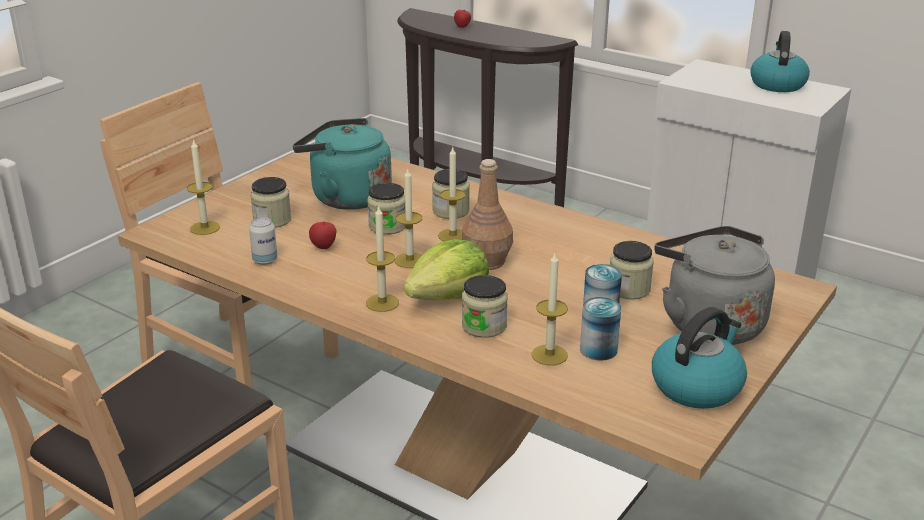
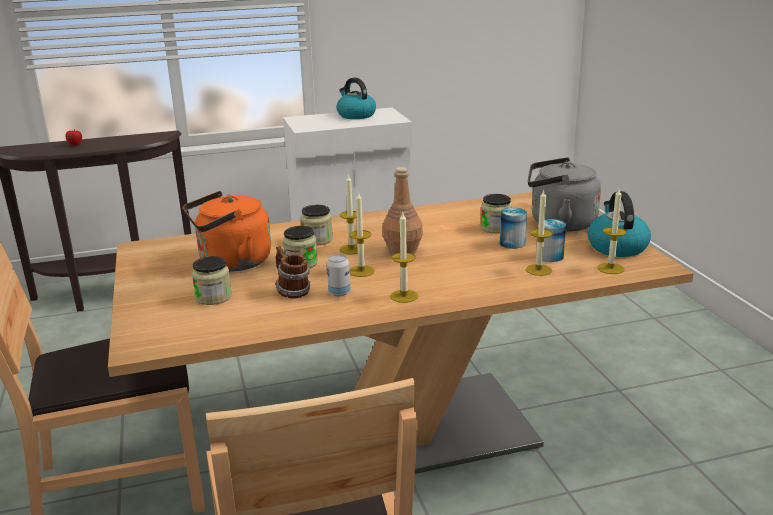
camera: 50 degrees left, 5 degrees down
candle [187,139,220,235] -> candle moved to [598,189,627,274]
can [249,217,278,265] -> can moved to [327,254,351,296]
turquoise kettle [293,118,392,210] -> orange kettle [183,191,271,272]
apple [309,222,336,249] -> mug [275,246,310,299]
lettuce [404,239,489,300] -> none
jar [462,275,508,338] -> none

